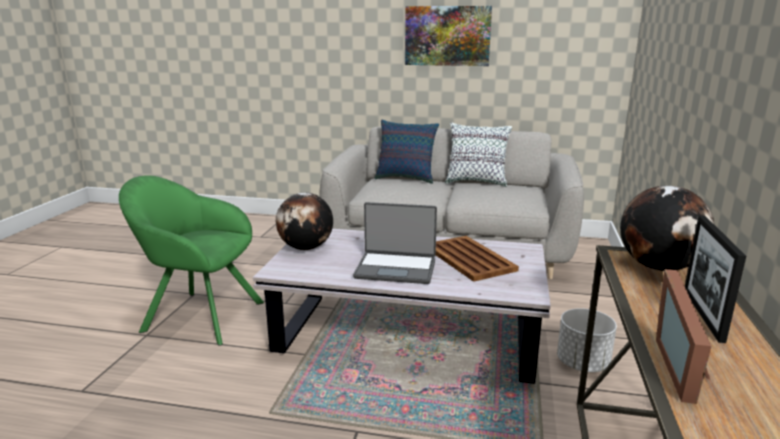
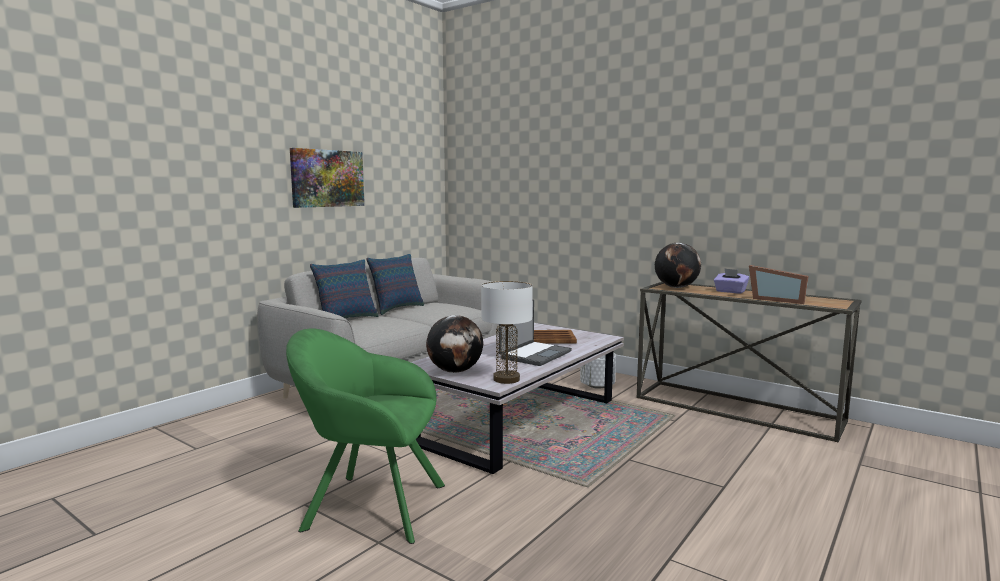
camera: 65 degrees left, 10 degrees down
green armchair [119,175,264,346] -> green armchair turned 60 degrees clockwise [286,329,445,544]
white pillow [445,123,512,187] -> blue pillow [366,254,424,315]
picture frame [685,216,746,343] -> purple tissue box [714,268,749,294]
none -> table lamp [481,281,533,384]

